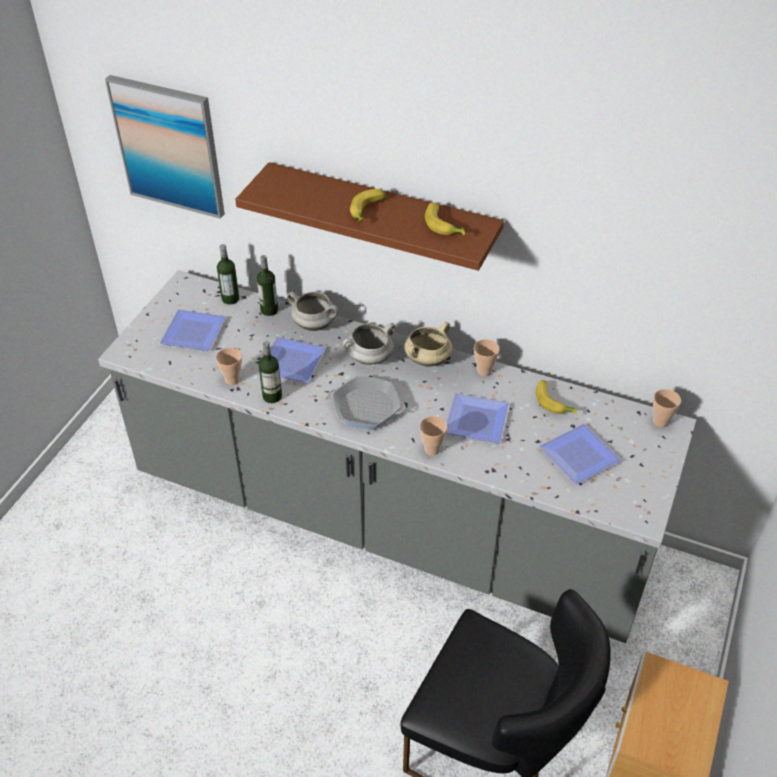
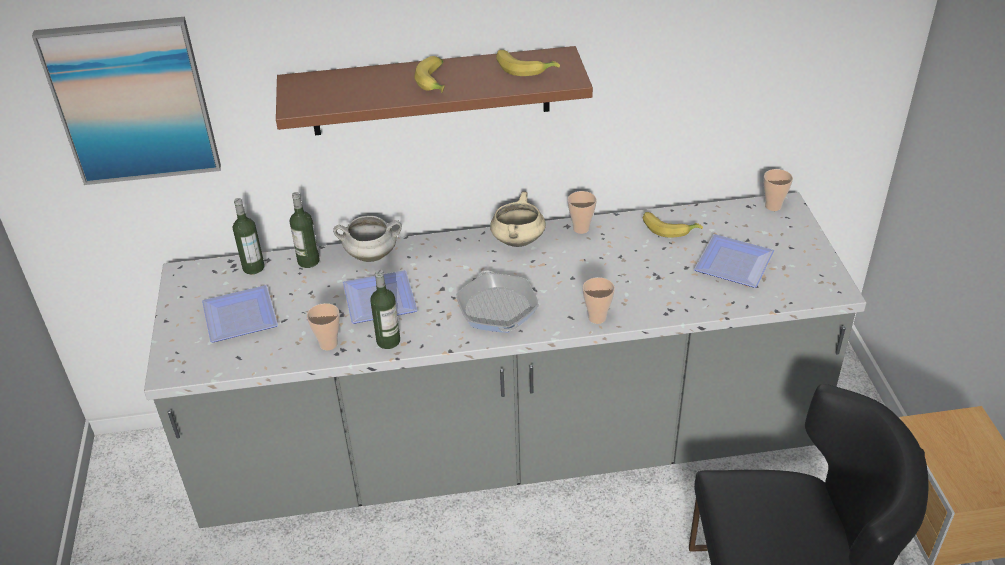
camera: 30 degrees left, 5 degrees down
frying pan [328,376,406,430] -> frying pan turned 90 degrees clockwise [456,270,539,333]
white cooking pot [342,323,396,365] -> none
plate [446,393,510,444] -> none

